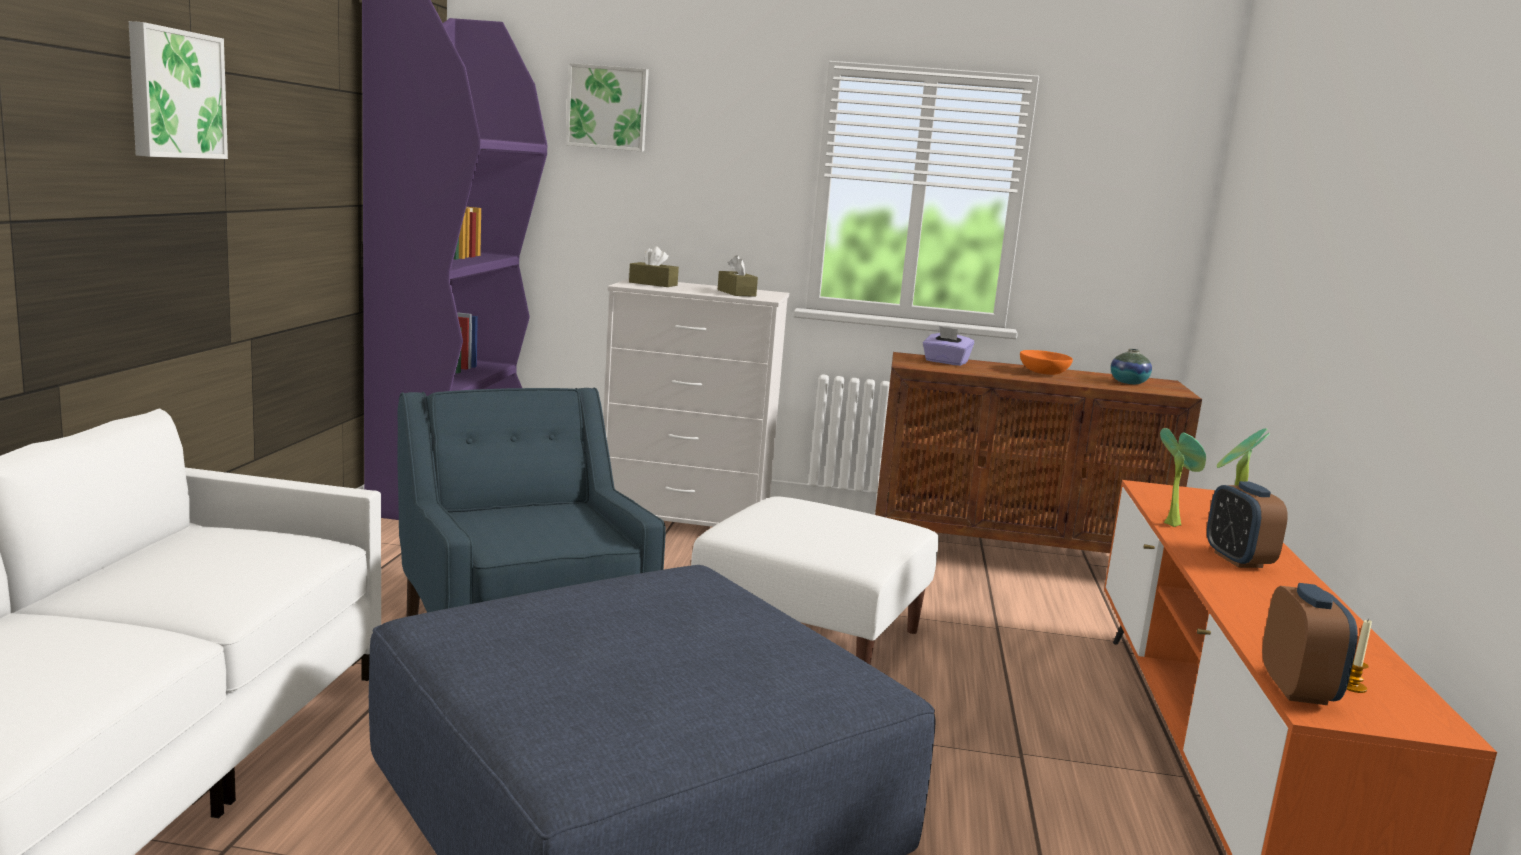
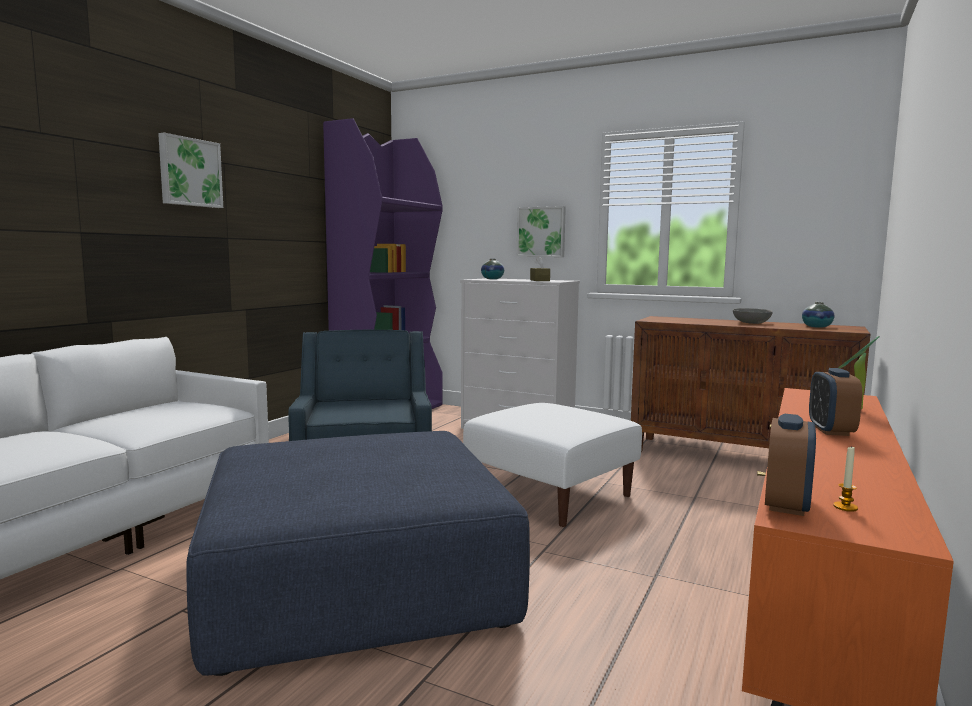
camera: 20 degrees right, 5 degrees down
picture [566,63,649,152] -> picture moved to [517,206,566,257]
brown tissue box [629,246,679,287] -> vase [481,259,504,279]
purple tissue box [923,326,974,366] -> none
orange bowl [1020,350,1073,375] -> grey bowl [733,308,773,324]
potted plant [1160,428,1206,527] -> none

